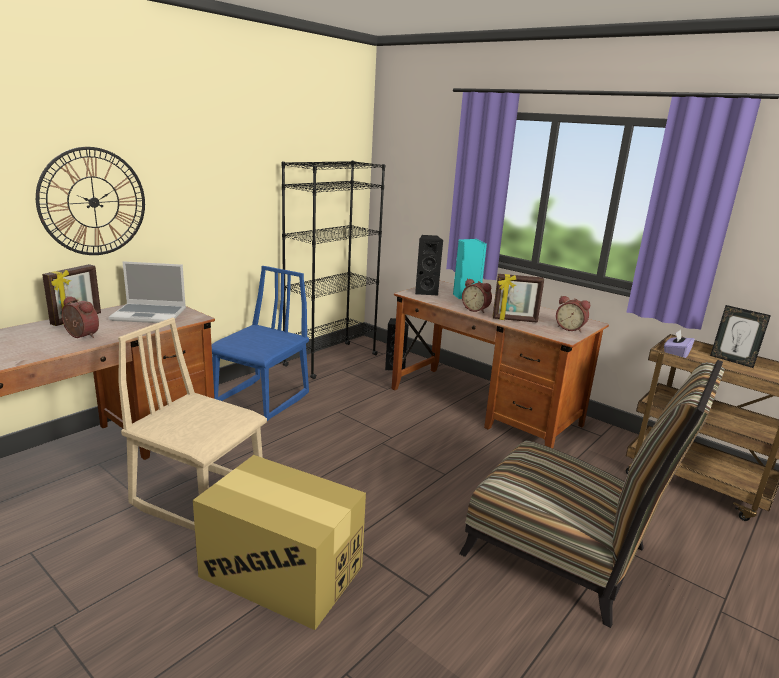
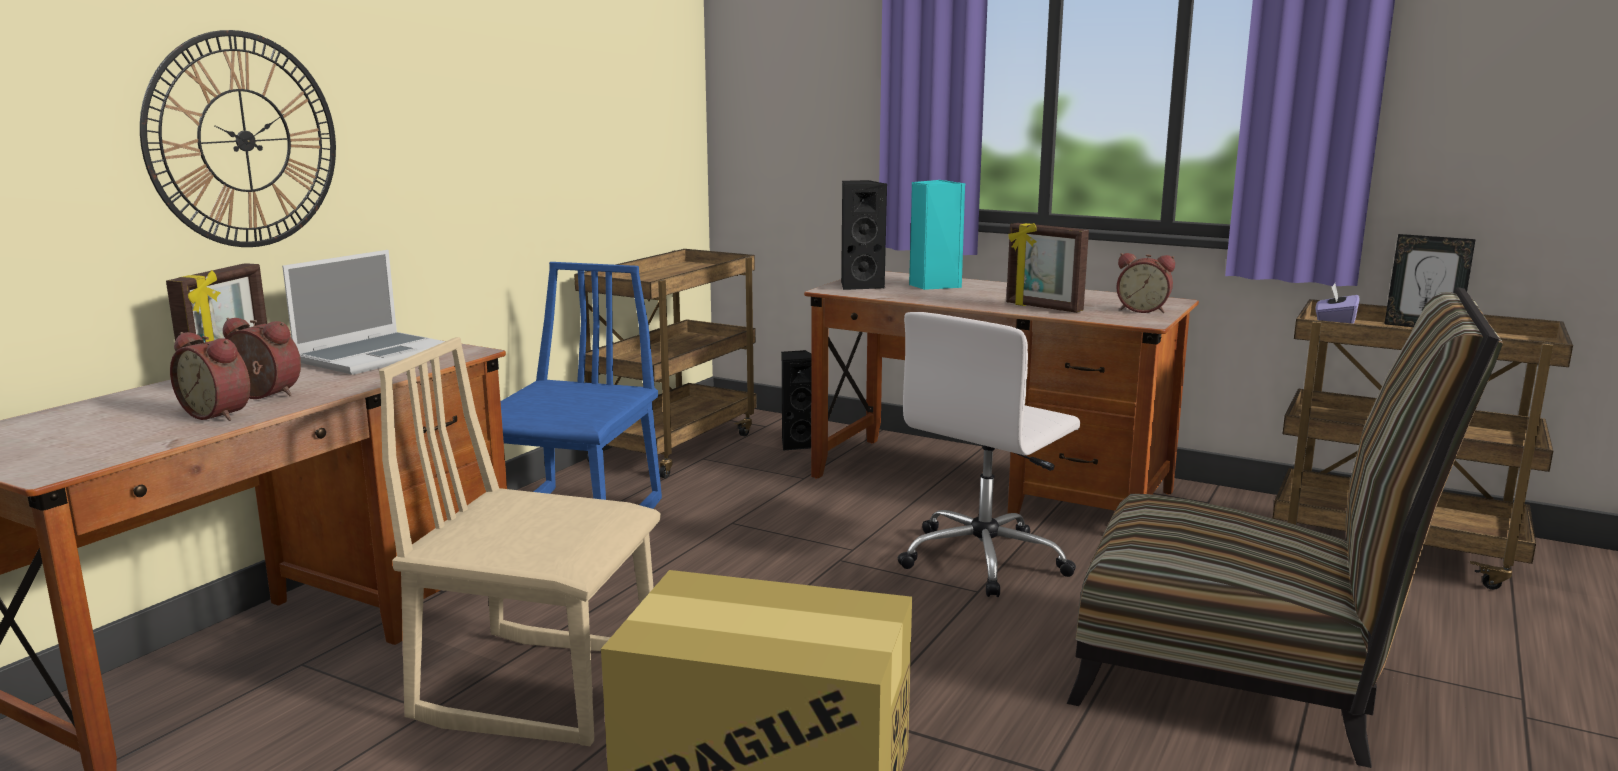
camera: 10 degrees left, 5 degrees down
laptop [108,261,186,323] -> laptop turned 45 degrees counterclockwise [282,250,445,375]
black bookcase [281,160,385,379] -> brown cart [574,249,757,478]
alarm clock [462,278,492,313] -> alarm clock moved to [170,332,250,421]
picture frame [493,274,544,323] -> picture frame turned 45 degrees clockwise [1006,223,1089,313]
none -> white office chair [898,312,1080,597]

